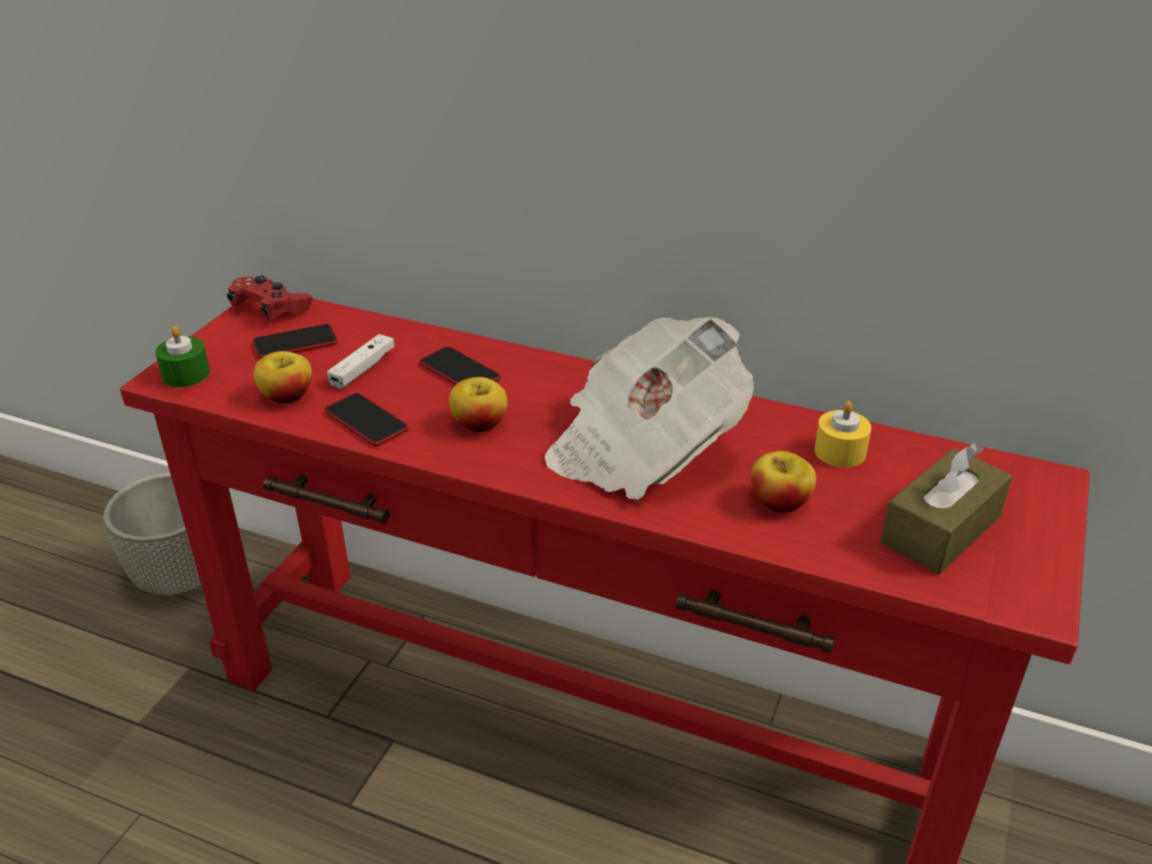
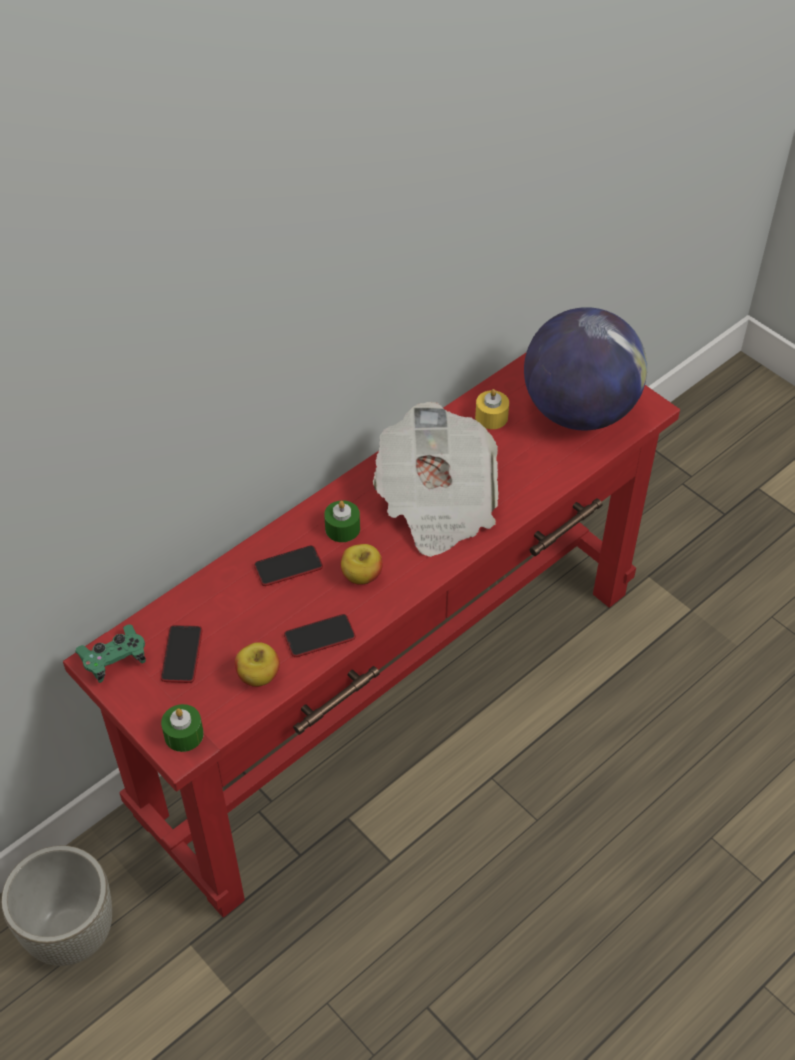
camera: 65 degrees left, 15 degrees up
red game controller [227,276,313,321] -> green game controller [75,624,146,683]
white game controller [327,334,395,389] -> none
apple [751,451,816,513] -> none
brown tissue box [880,443,1012,574] -> globe [524,307,647,430]
none -> green candle [324,500,360,542]

